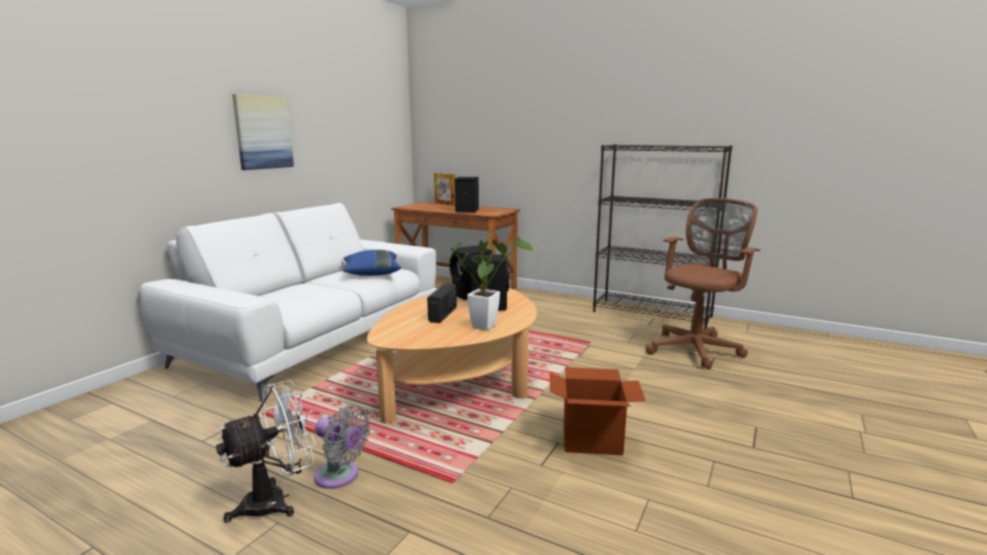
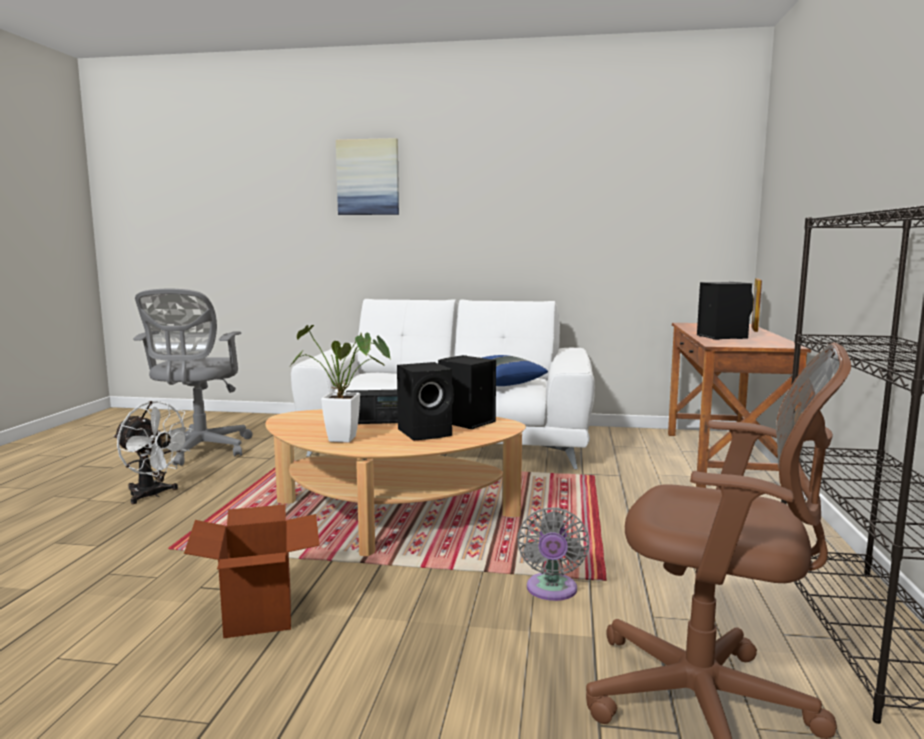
camera: 70 degrees right, 5 degrees down
picture [232,94,294,170] -> picture moved to [336,138,399,215]
grey fan [314,405,371,489] -> grey fan moved to [517,507,589,601]
none -> grey office chair [133,289,253,466]

